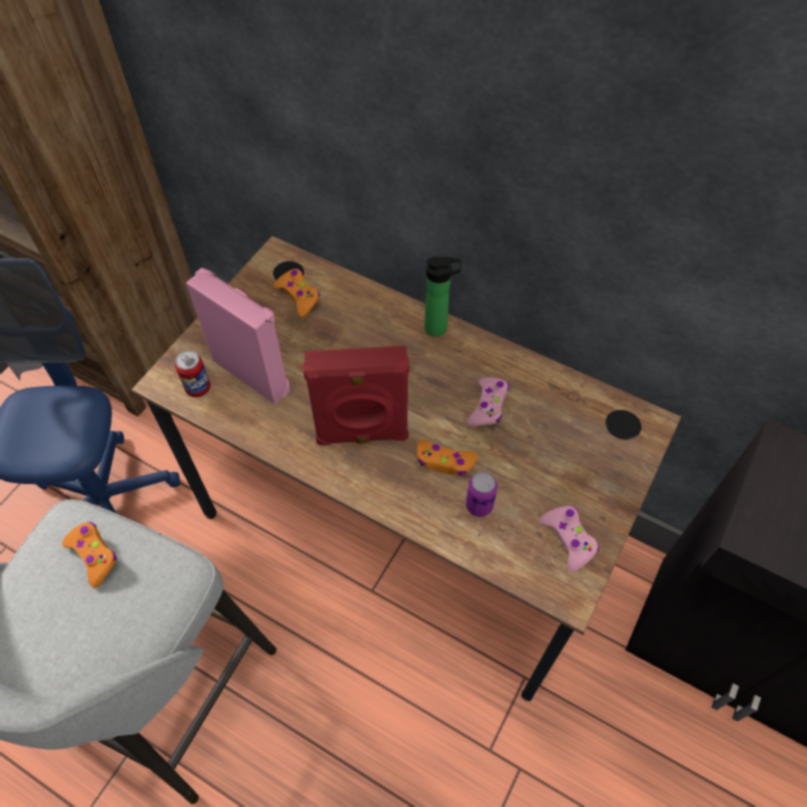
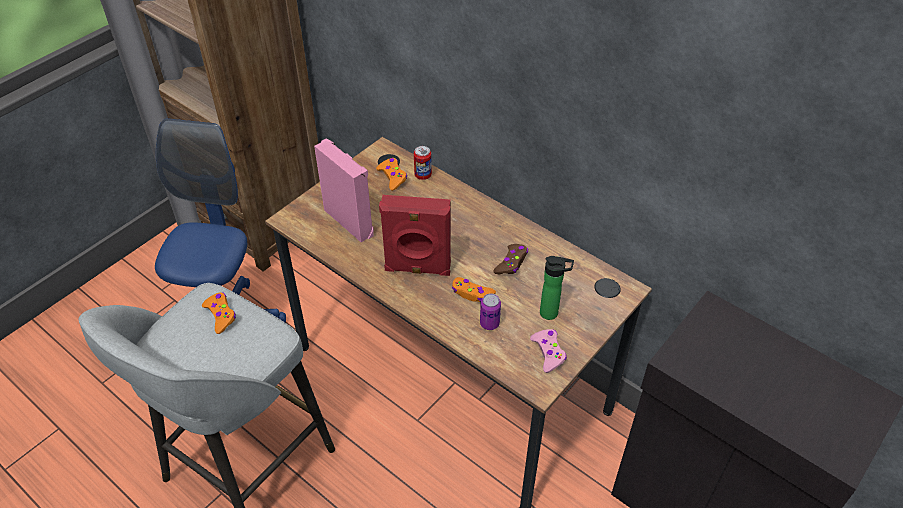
camera: 10 degrees right, 10 degrees down
can [175,351,211,397] -> can moved to [414,146,432,180]
bottle [425,256,462,337] -> bottle moved to [540,256,574,320]
pink game controller [467,377,509,427] -> brown game controller [494,244,528,274]

